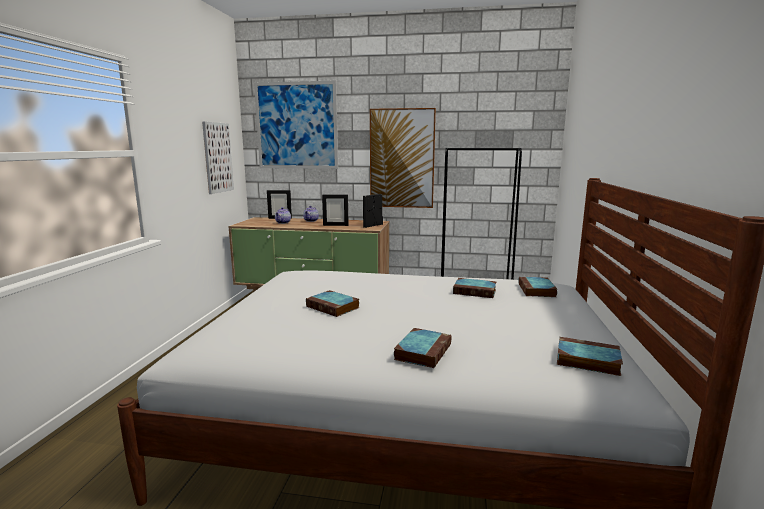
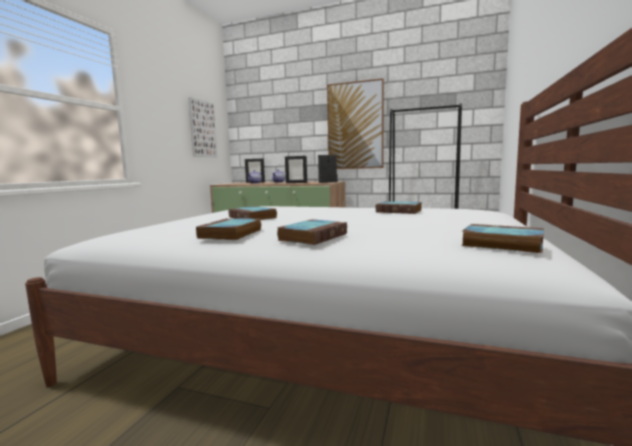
camera: 10 degrees right, 5 degrees down
picture [254,80,338,169] -> none
book [518,277,557,297] -> book moved to [196,218,261,240]

